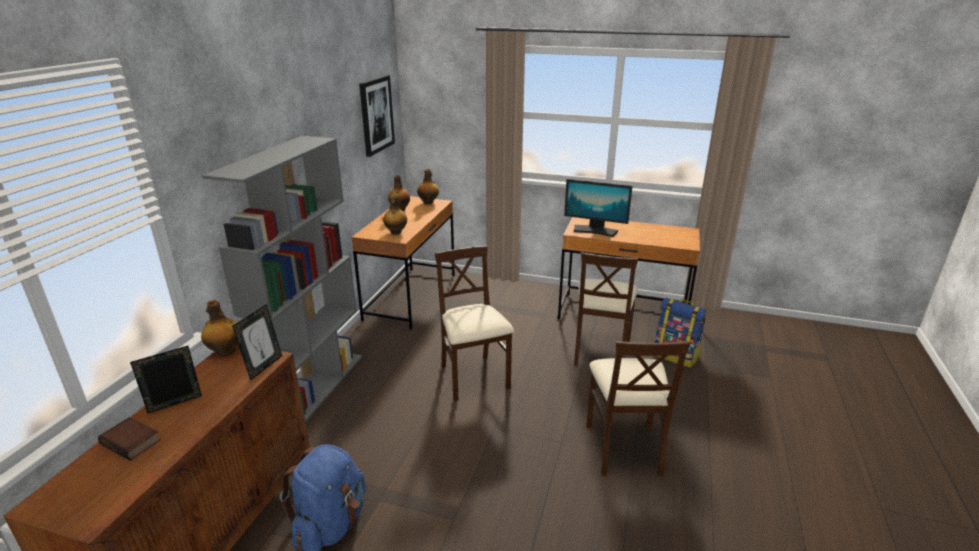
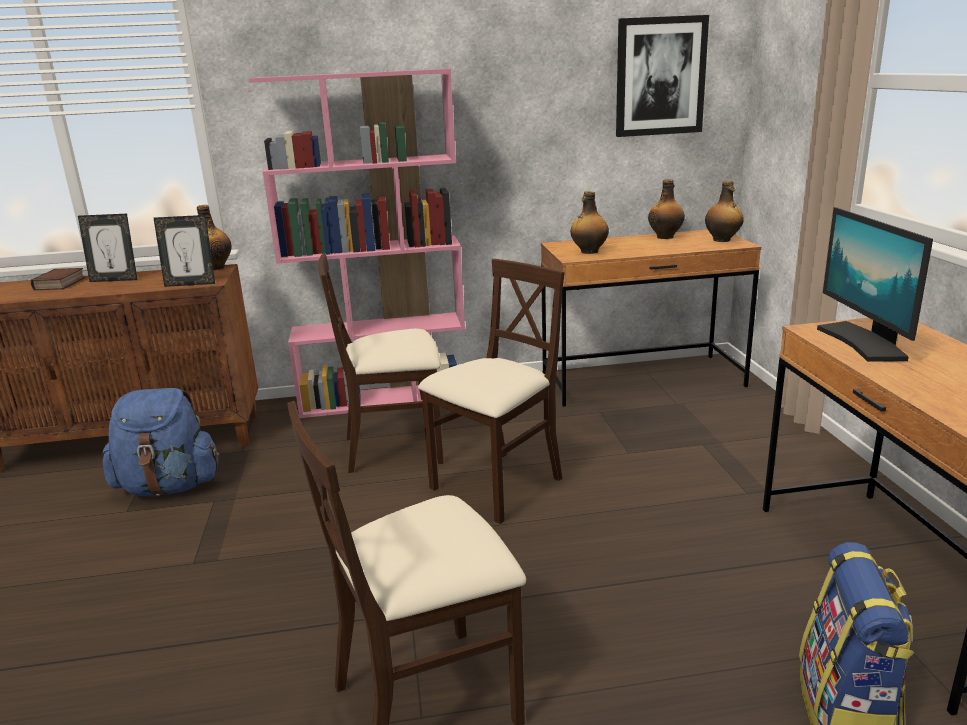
camera: 65 degrees right, 5 degrees down
picture frame [130,346,202,413] -> picture frame turned 150 degrees clockwise [78,214,137,282]
grey bookcase [202,136,362,422] -> pink bookcase [249,69,465,418]
beige chair [574,252,638,366] -> beige chair moved to [318,254,444,473]

